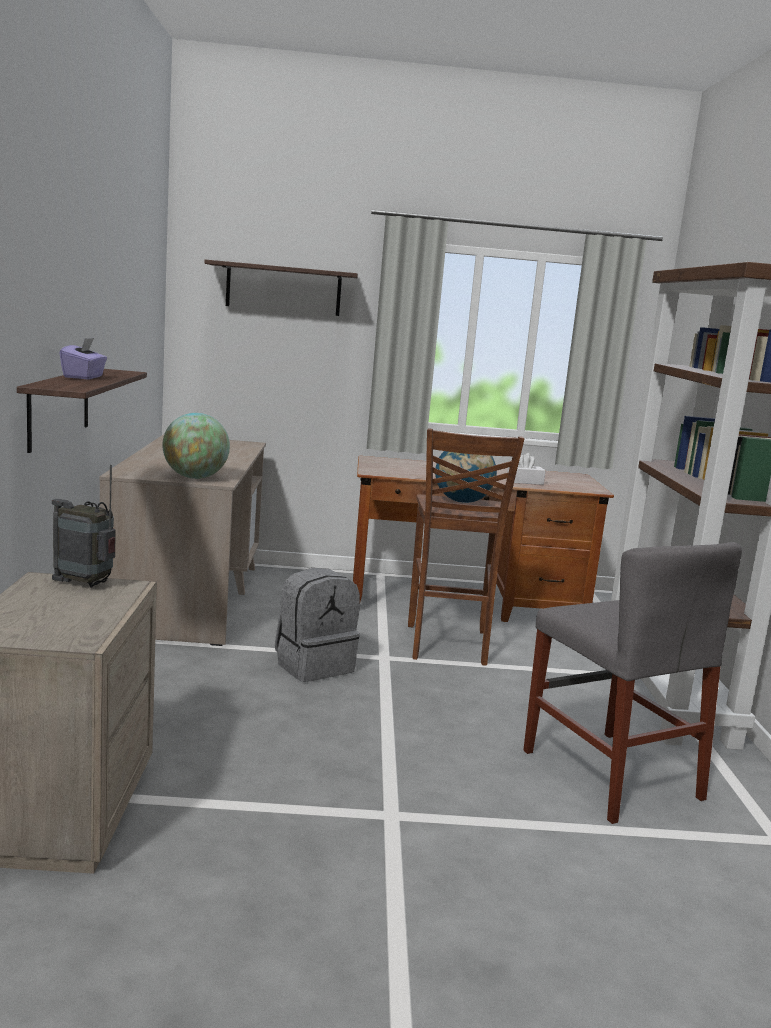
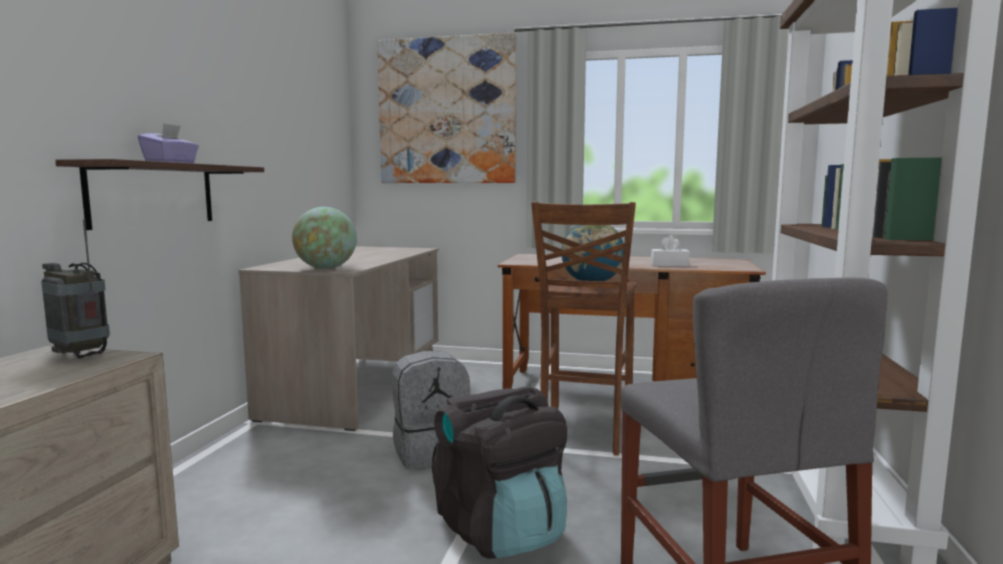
camera: 15 degrees right, 5 degrees down
shelf [204,260,358,316] -> picture [377,33,516,183]
none -> black backpack [432,387,567,558]

